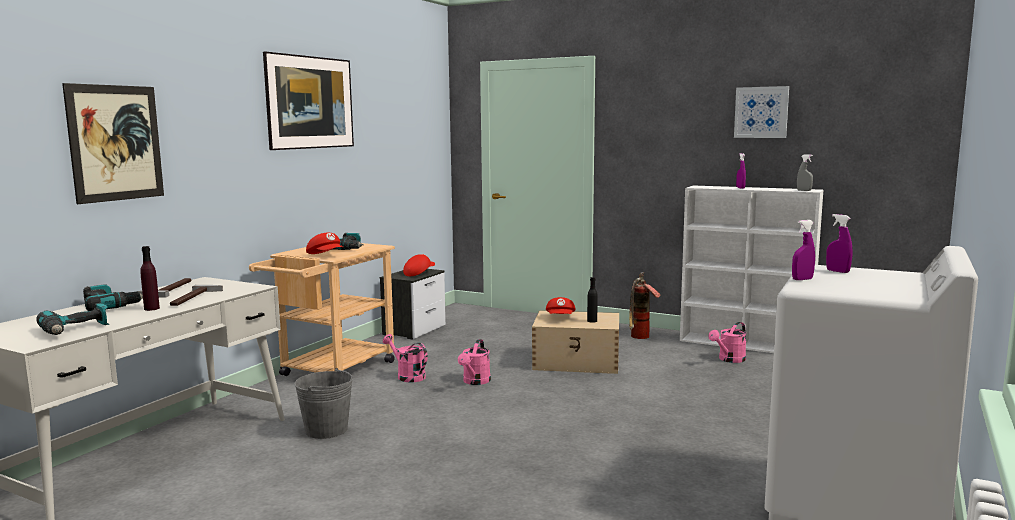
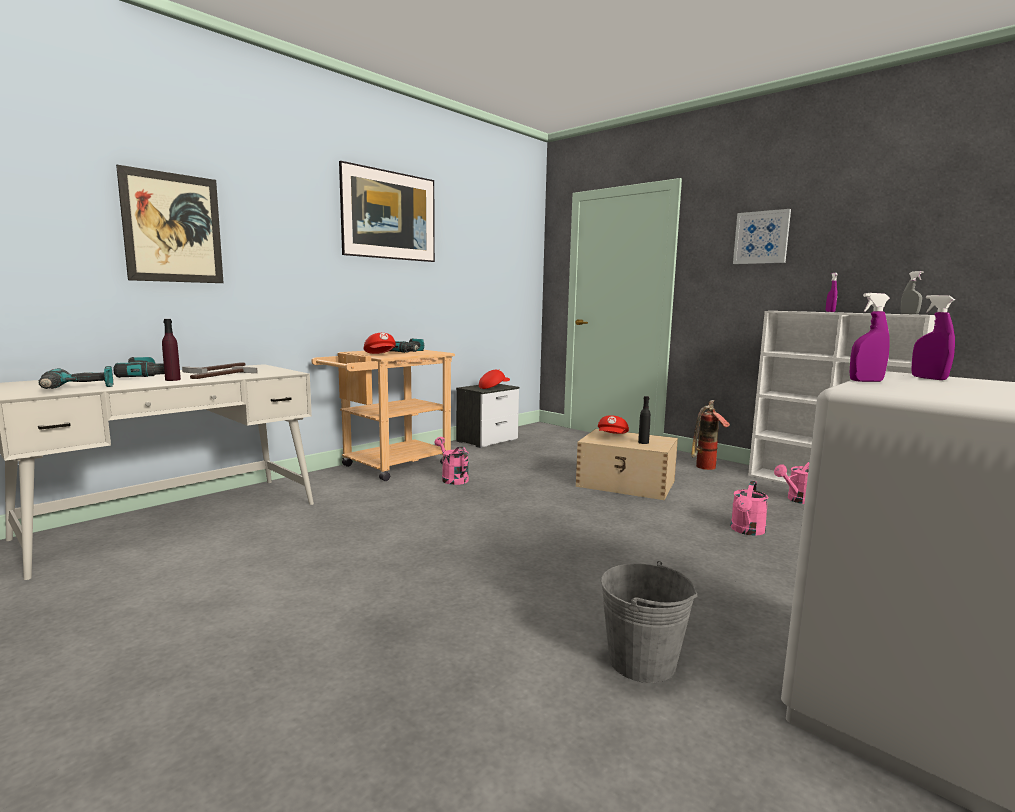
camera: 15 degrees right, 0 degrees up
grey bucket [294,368,353,439] -> grey bucket moved to [601,561,697,683]
pink watering can [458,339,491,385] -> pink watering can moved to [731,480,769,536]
picture [734,86,789,138] -> picture moved to [733,209,791,264]

